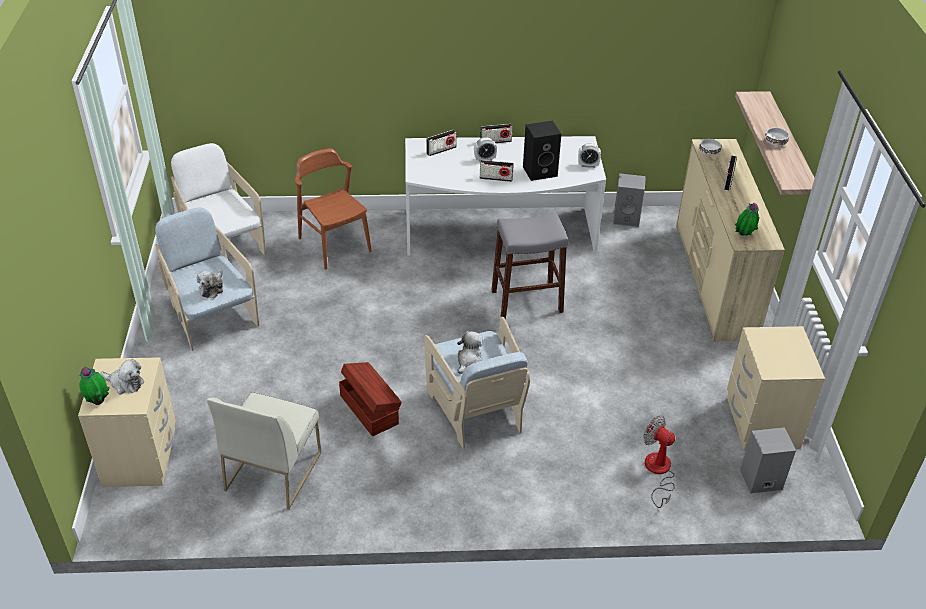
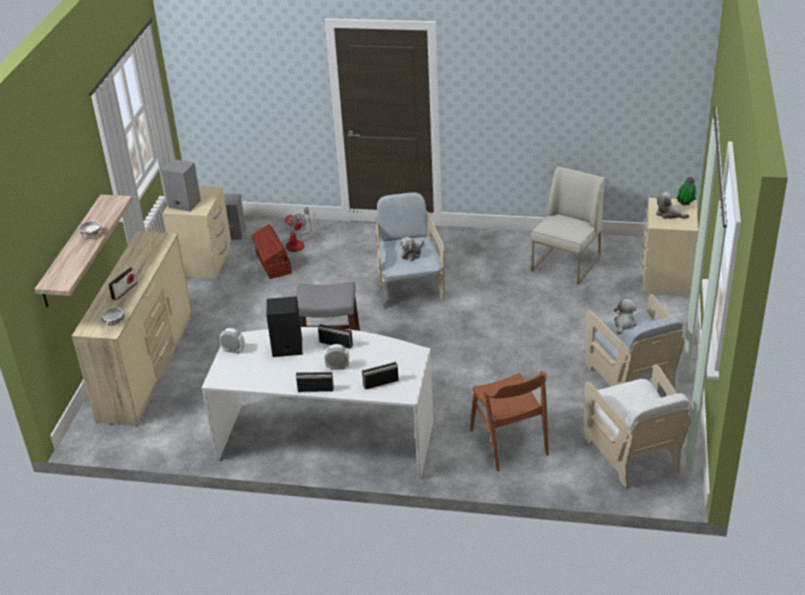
camera: 165 degrees left, 5 degrees down
brown storage box [339,362,402,436] -> brown storage box moved to [251,224,292,279]
grey speaker [613,173,646,227] -> grey speaker moved to [161,159,201,212]
potted plant [735,203,759,236] -> none

